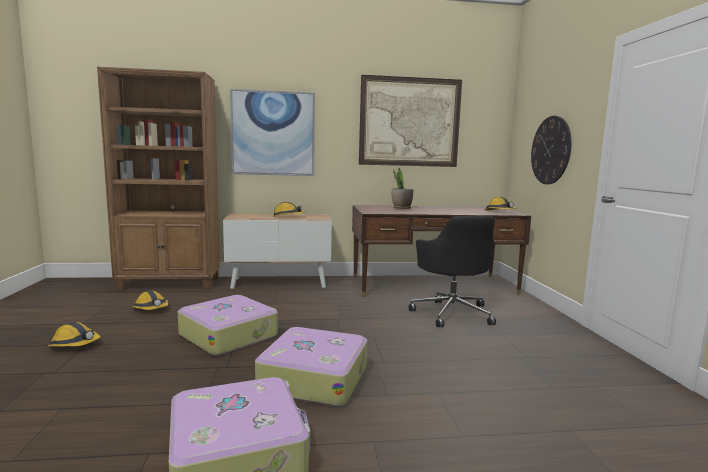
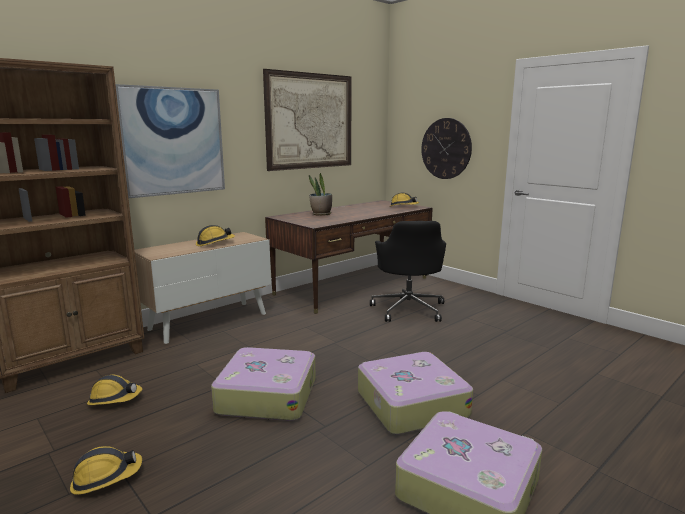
camera: 35 degrees left, 5 degrees up
black office chair [409,216,496,327] -> black office chair turned 45 degrees clockwise [370,221,446,322]

